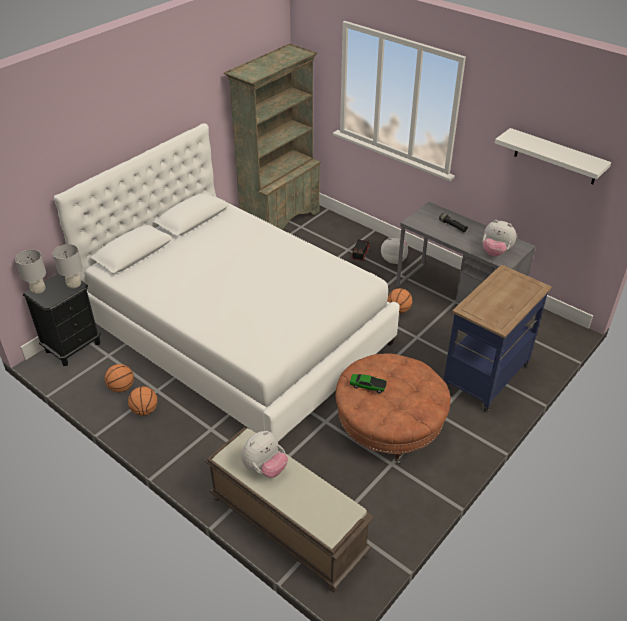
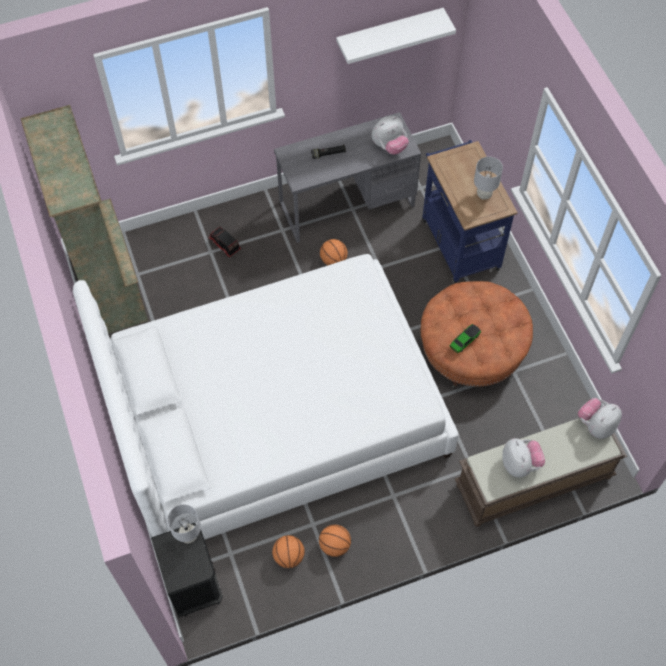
camera: 60 degrees left, 20 degrees up
grey table lamp [15,250,46,294] -> grey table lamp moved to [474,157,503,200]
plush toy [381,238,408,264] -> plush toy moved to [578,398,622,439]

